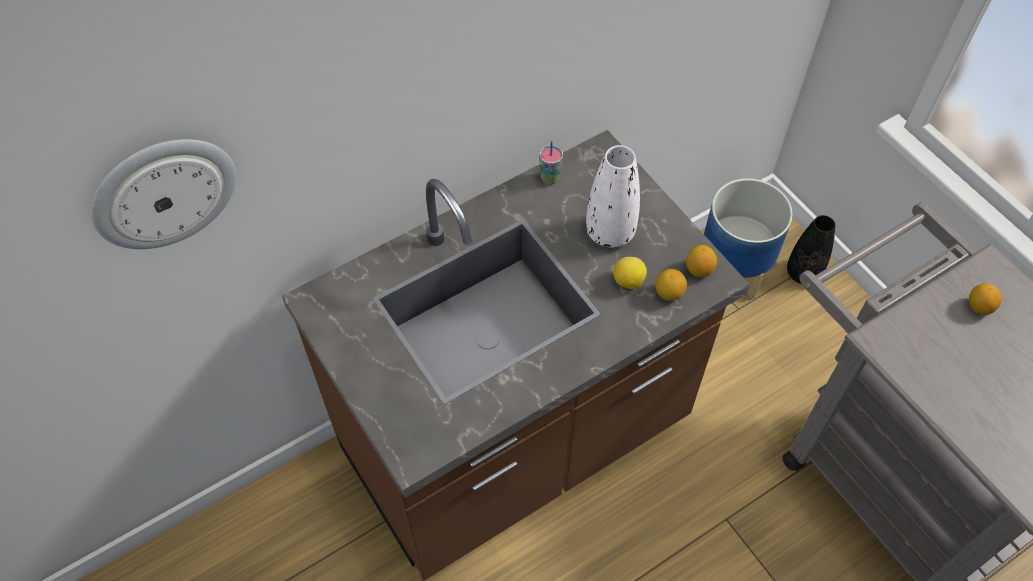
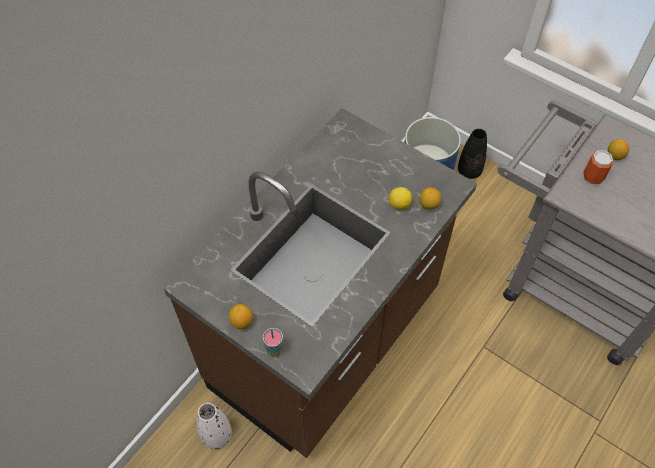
camera: 20 degrees left, 0 degrees up
wall clock [91,139,236,249] -> none
cup [539,141,563,185] -> cup moved to [263,328,283,357]
white vase [586,145,640,247] -> white vase moved to [197,403,232,449]
lemon [686,245,717,277] -> lemon moved to [229,304,253,329]
none -> can [583,150,613,184]

